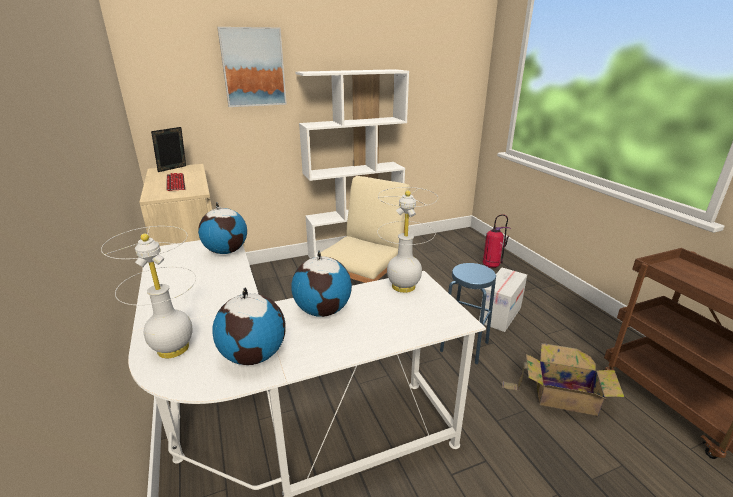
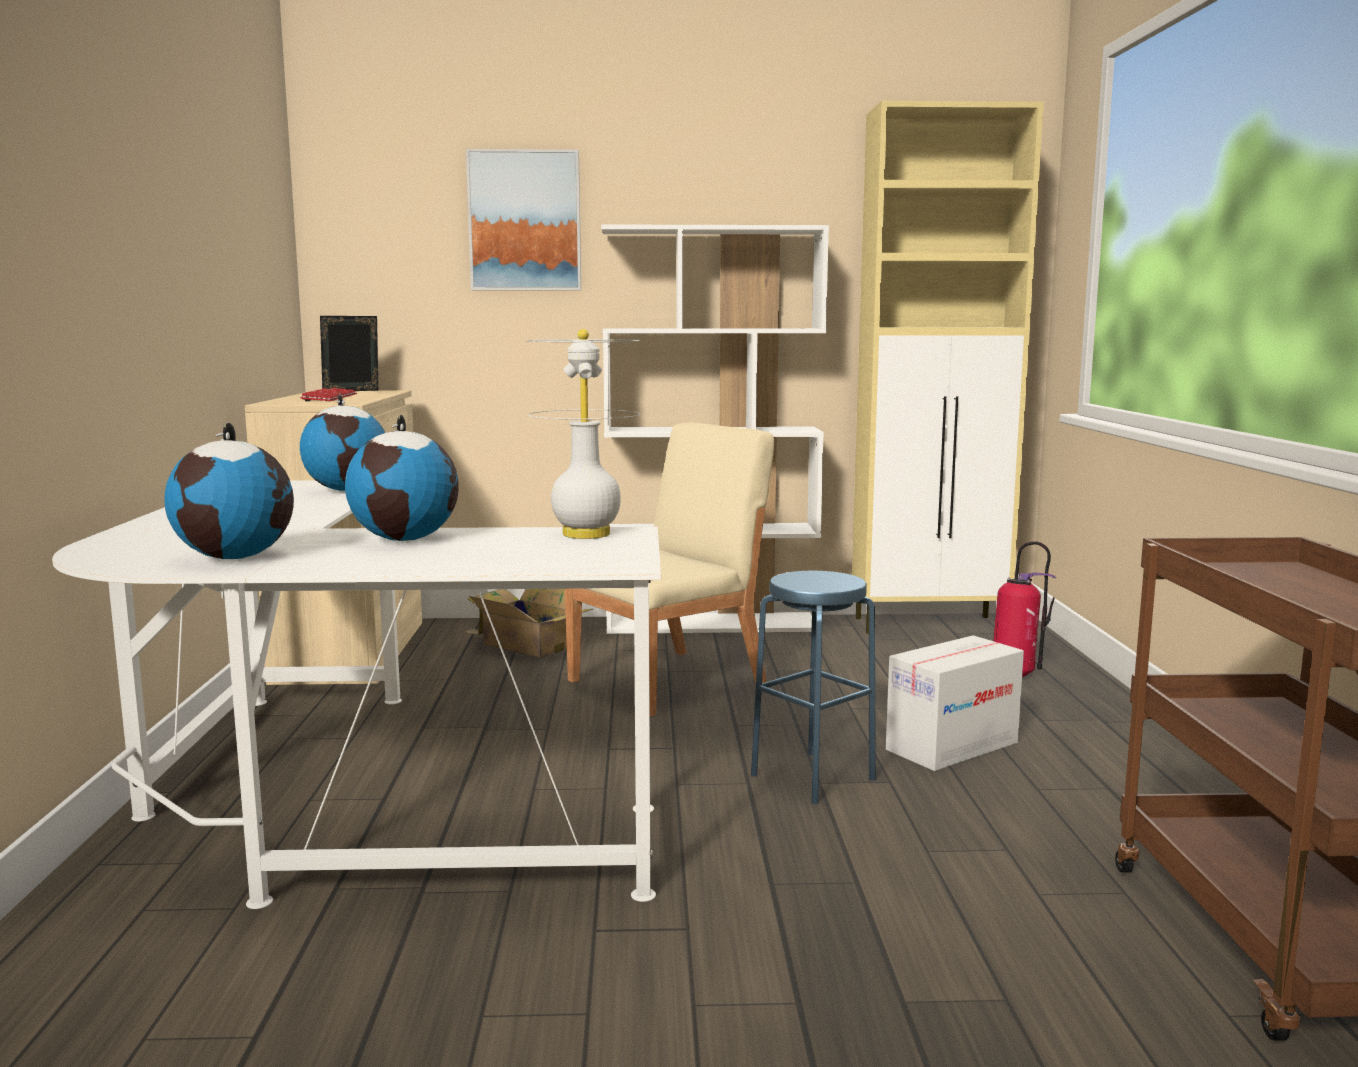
camera: 20 degrees right, 15 degrees down
white table lamp [101,226,196,358] -> none
cardboard box [502,343,624,416] -> cardboard box moved to [463,589,593,658]
none -> beige cabinet [852,101,1044,634]

